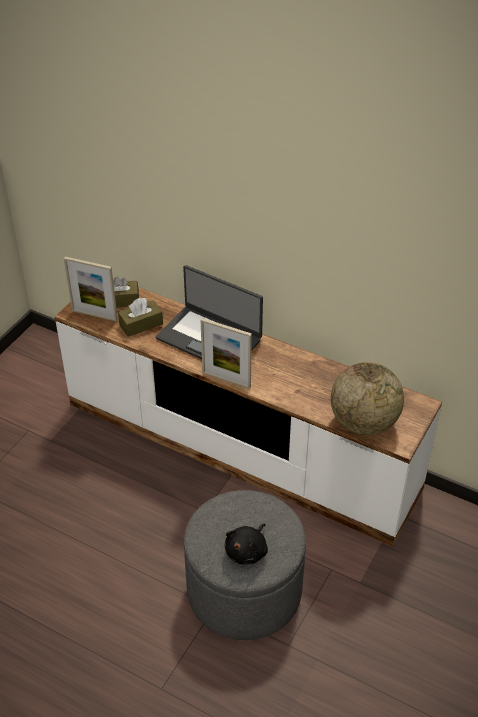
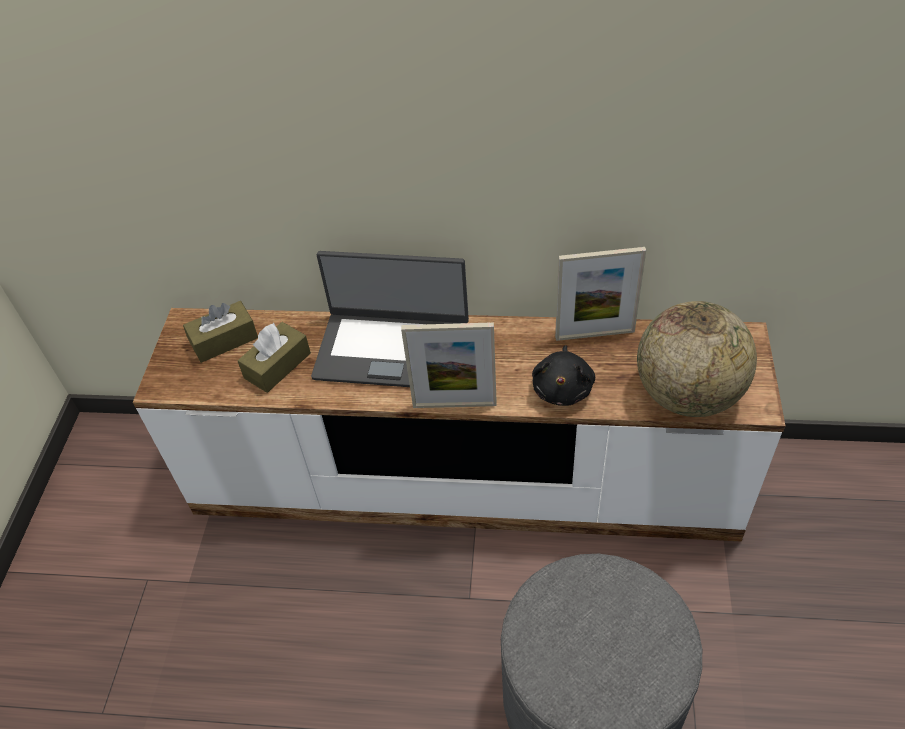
camera: 20 degrees left, 5 degrees up
picture frame [64,257,118,322] -> picture frame moved to [555,247,646,341]
black plush toy [225,523,268,564] -> black plush toy moved to [532,345,595,406]

